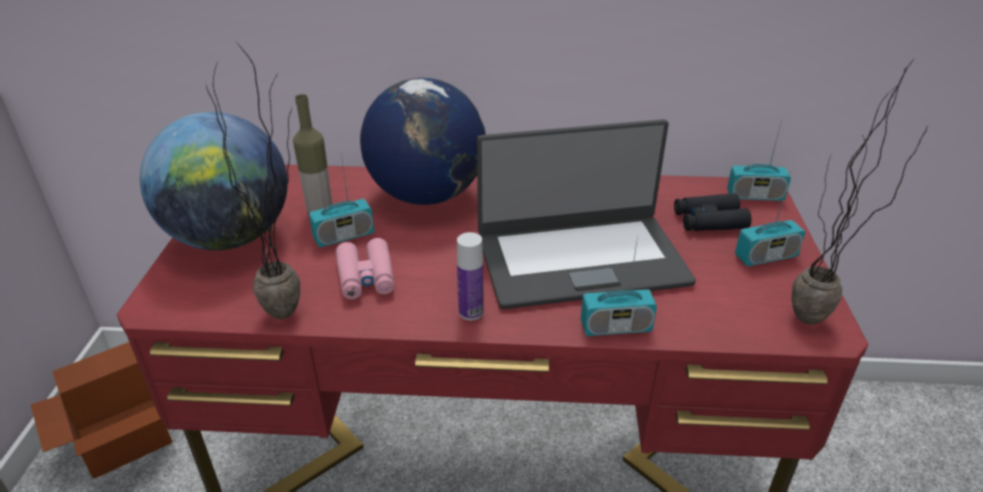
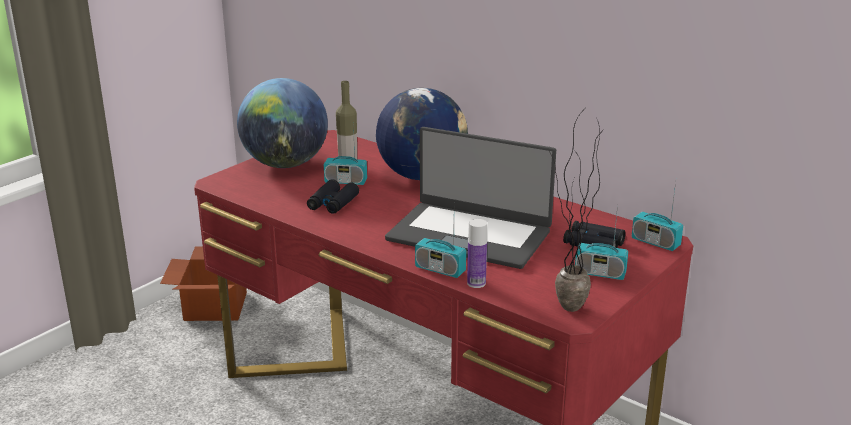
camera: 35 degrees right, 10 degrees down
potted plant [206,43,300,319] -> none
pink binoculars [336,238,394,300] -> black binoculars [307,179,359,214]
bottle [457,232,484,321] -> bottle moved to [467,219,487,288]

